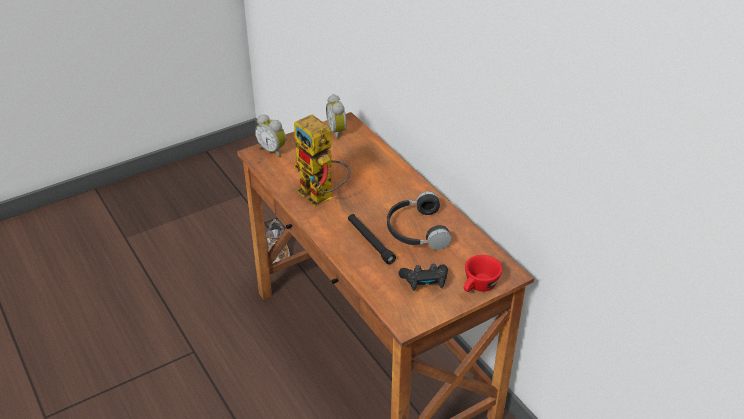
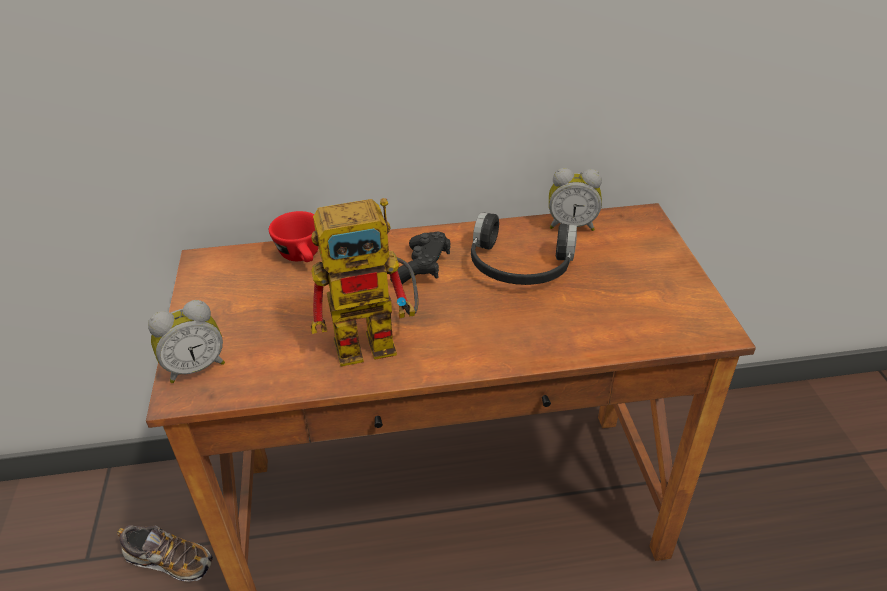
camera: 65 degrees left, 0 degrees up
alarm clock [326,94,347,139] -> alarm clock moved to [549,168,602,231]
black flashlight [348,214,396,264] -> none
black game controller [398,264,448,291] -> black game controller moved to [390,232,451,284]
red cup [464,255,502,292] -> red cup moved to [269,211,319,262]

